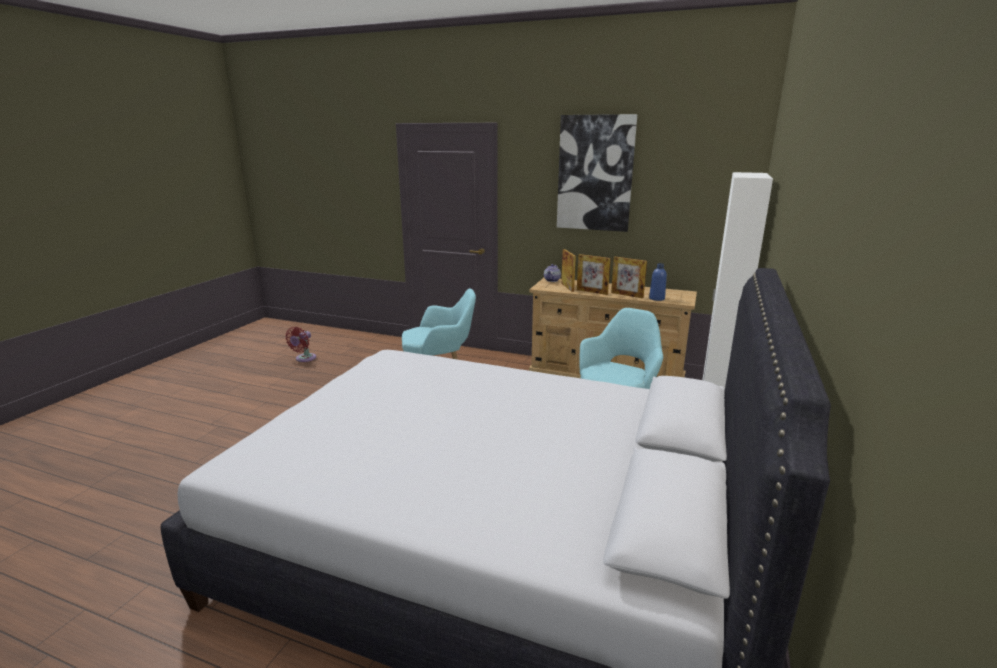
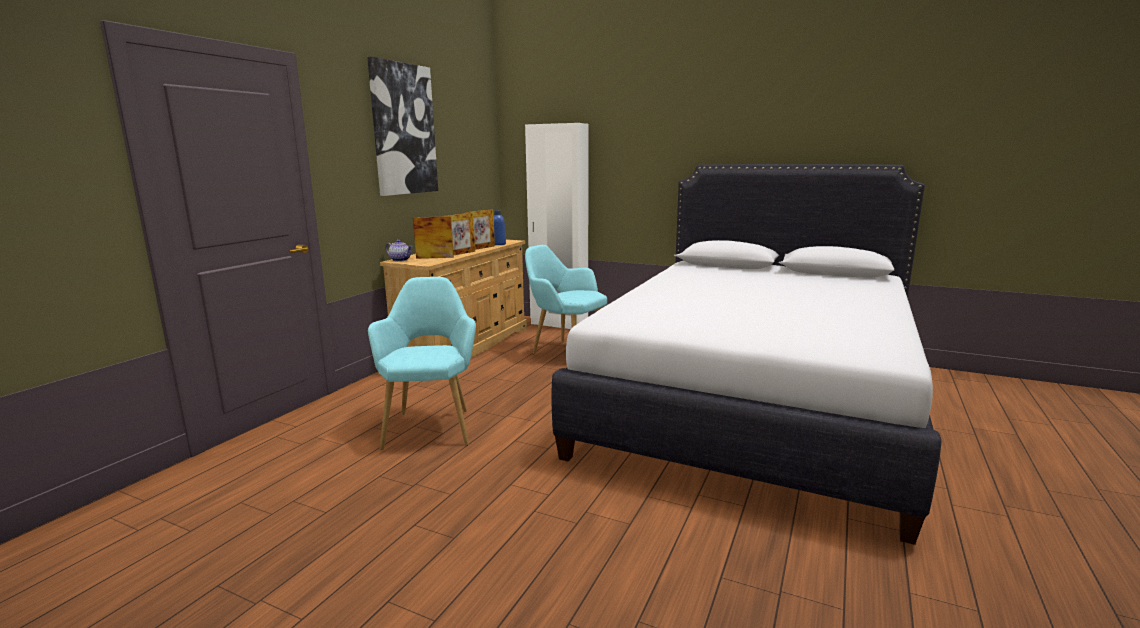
camera: 85 degrees left, 5 degrees down
red fan [285,327,316,362] -> none

